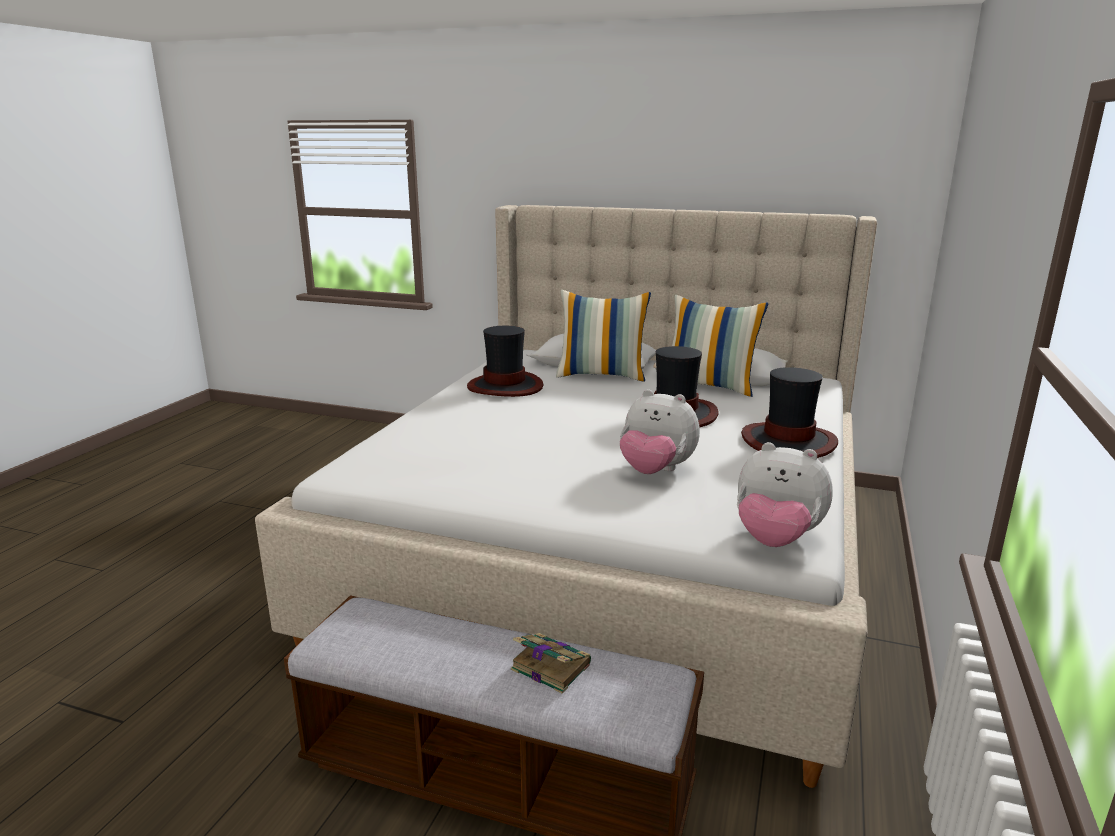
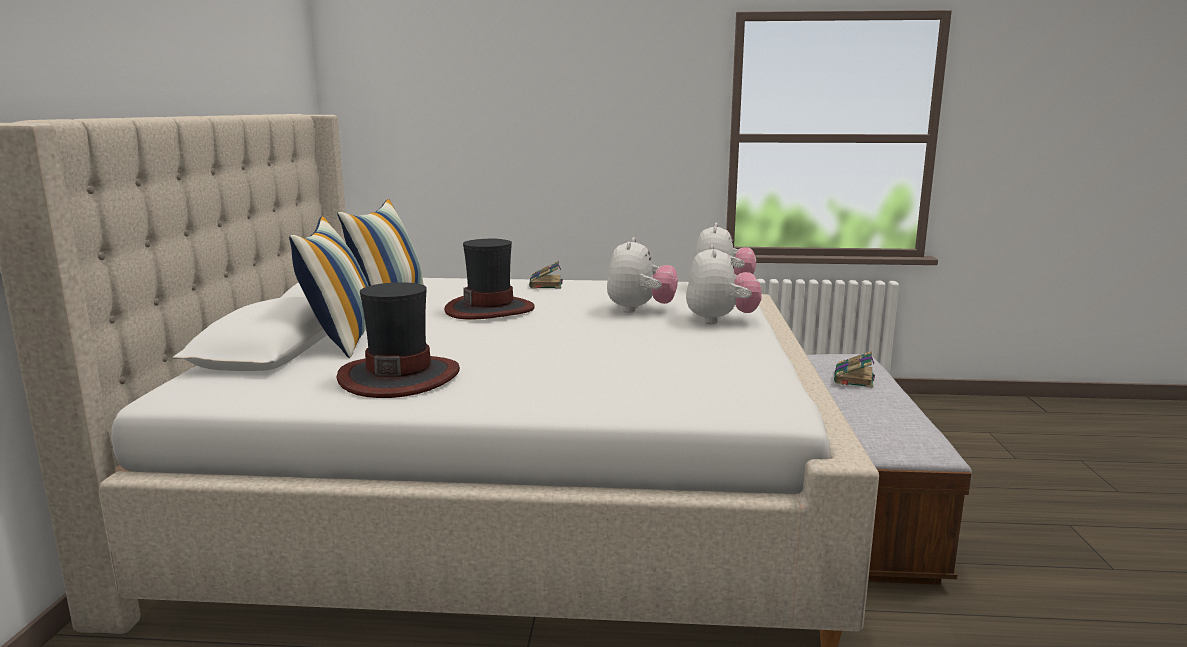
camera: 105 degrees left, 5 degrees down
hat [741,367,838,458] -> book [529,261,563,289]
none -> plush toy [686,244,762,324]

